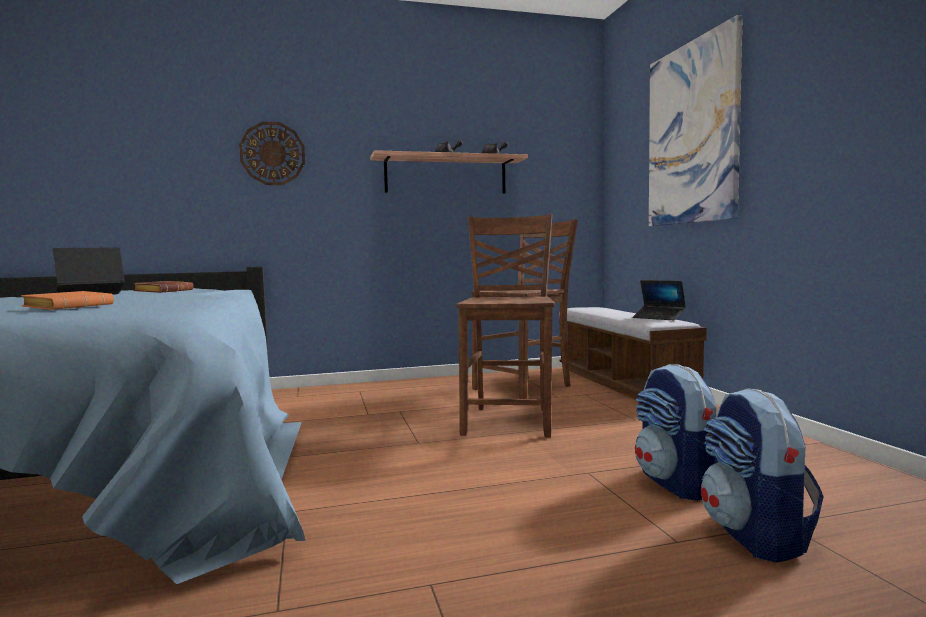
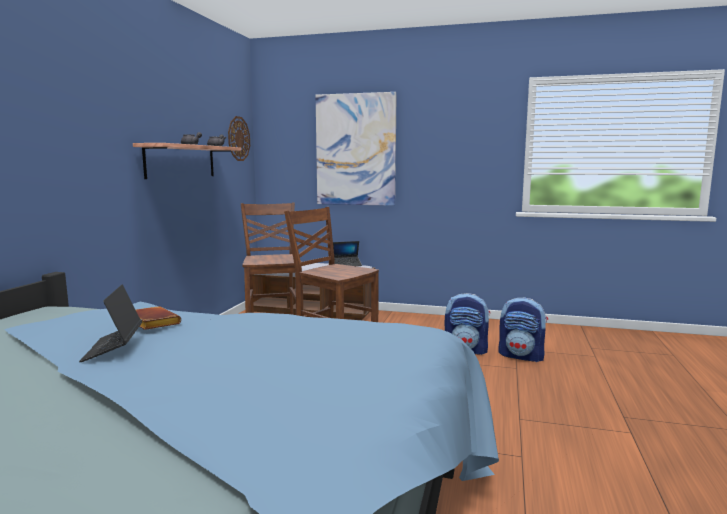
camera: 60 degrees left, 5 degrees up
orange book [21,291,114,310] -> none
wall clock [239,122,305,185] -> wall clock moved to [228,116,250,161]

